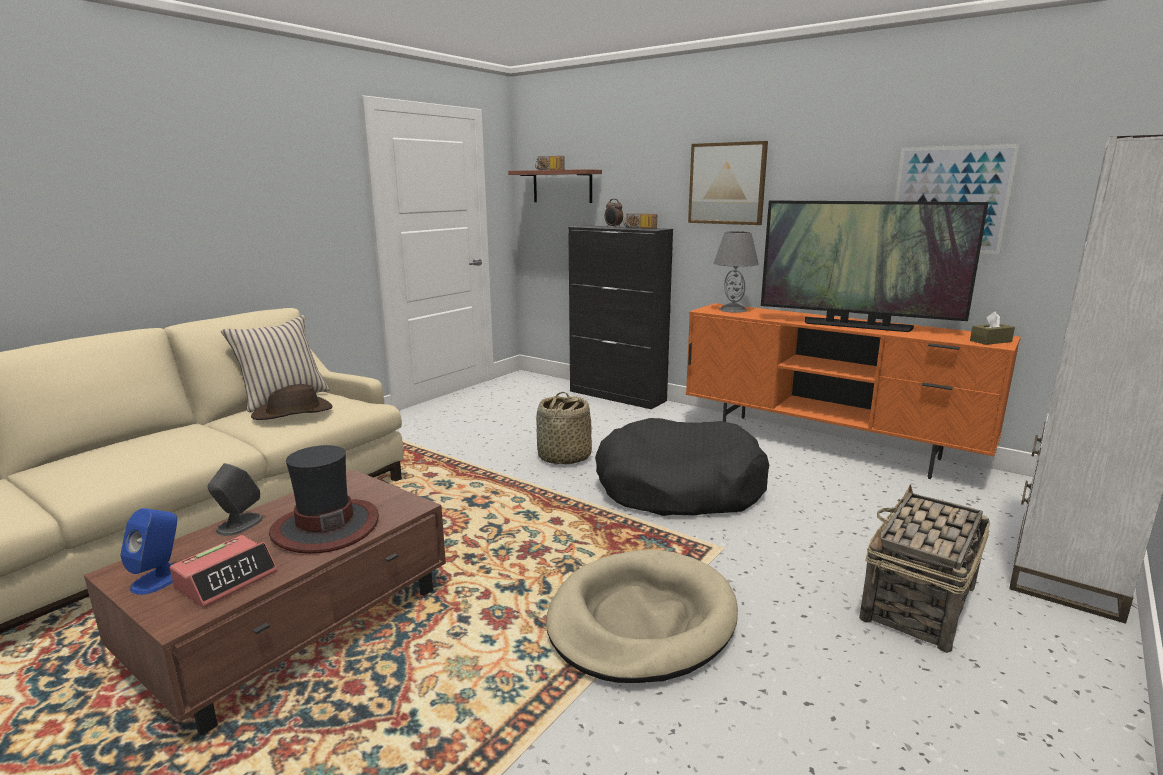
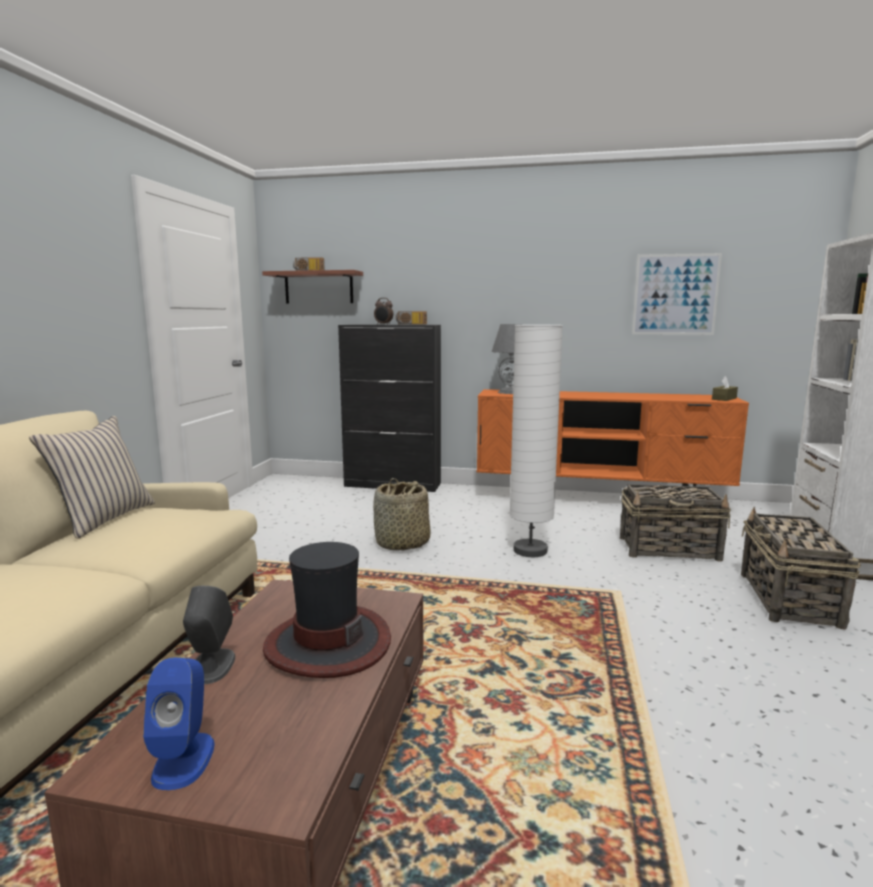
camera: 25 degrees left, 5 degrees down
alarm clock [170,535,277,608] -> none
brown hat [251,384,333,420] -> none
beige dog bed [546,549,738,683] -> none
black dog bed [595,418,769,516] -> white floor lamp [509,325,563,557]
picture [688,141,768,225] -> none
television [761,200,989,332] -> none
none -> basket [620,484,731,562]

